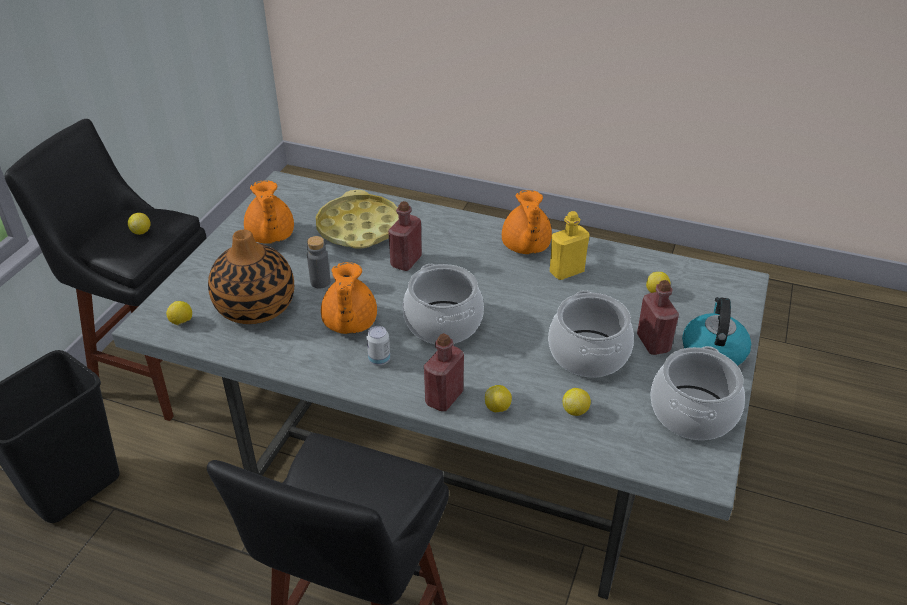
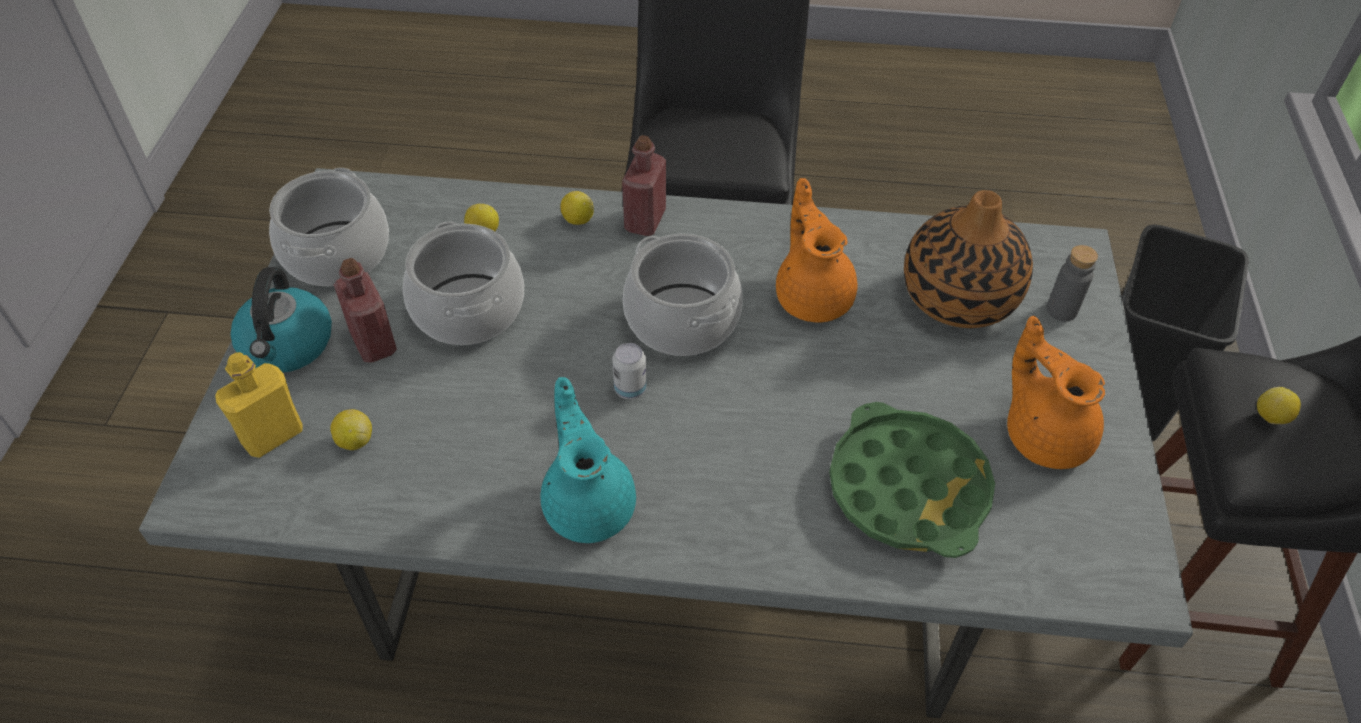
camera: 165 degrees right, 10 degrees up
lemon [166,301,192,325] -> none
grey bottle [307,236,331,289] -> grey bottle moved to [1046,245,1098,322]
yellow tray [316,190,399,248] -> green tray [829,402,995,558]
can [366,326,390,365] -> can moved to [612,343,647,399]
red bottle [388,201,422,271] -> none
orange teapot [502,190,552,254] -> turquoise teapot [541,377,636,543]
yellow bottle [550,211,590,280] -> yellow bottle moved to [215,352,303,458]

